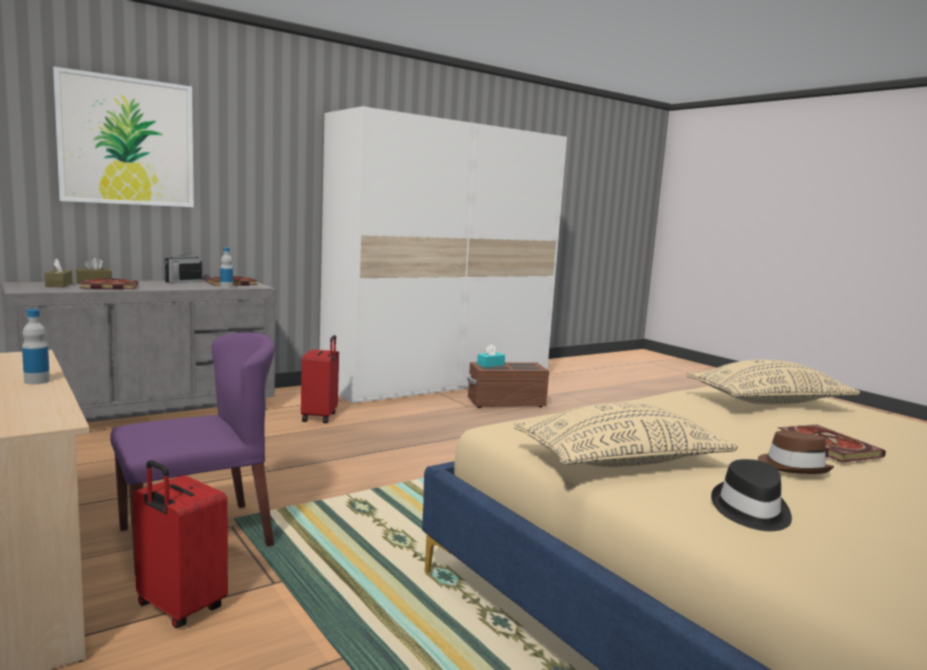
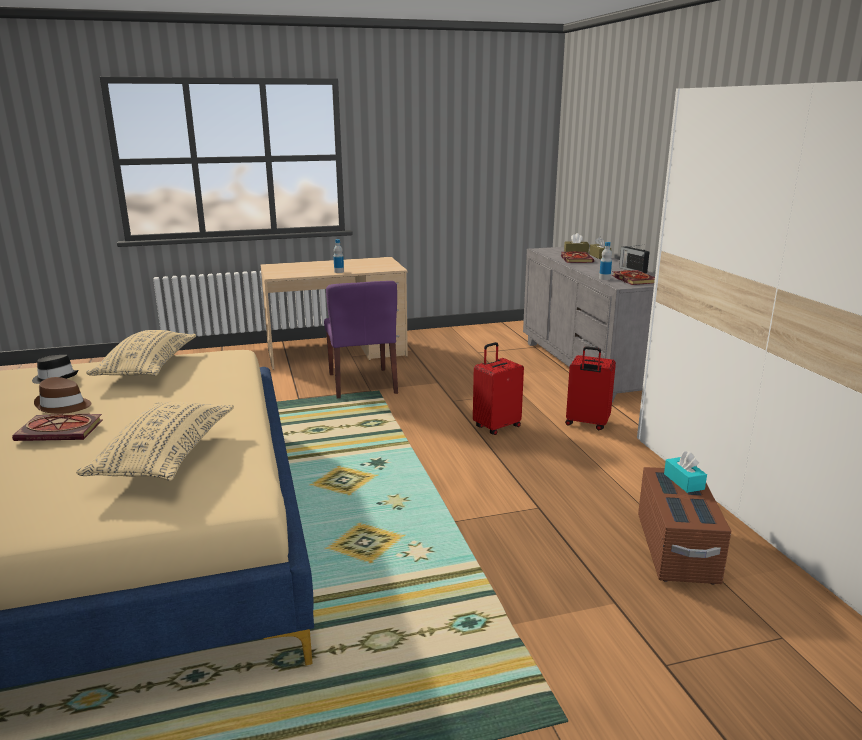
camera: 110 degrees right, 10 degrees up
picture [53,67,194,207] -> none
red suitcase [133,460,228,628] -> red suitcase moved to [473,342,524,435]

